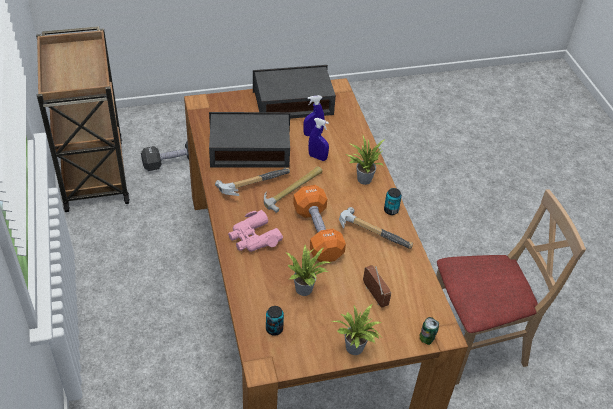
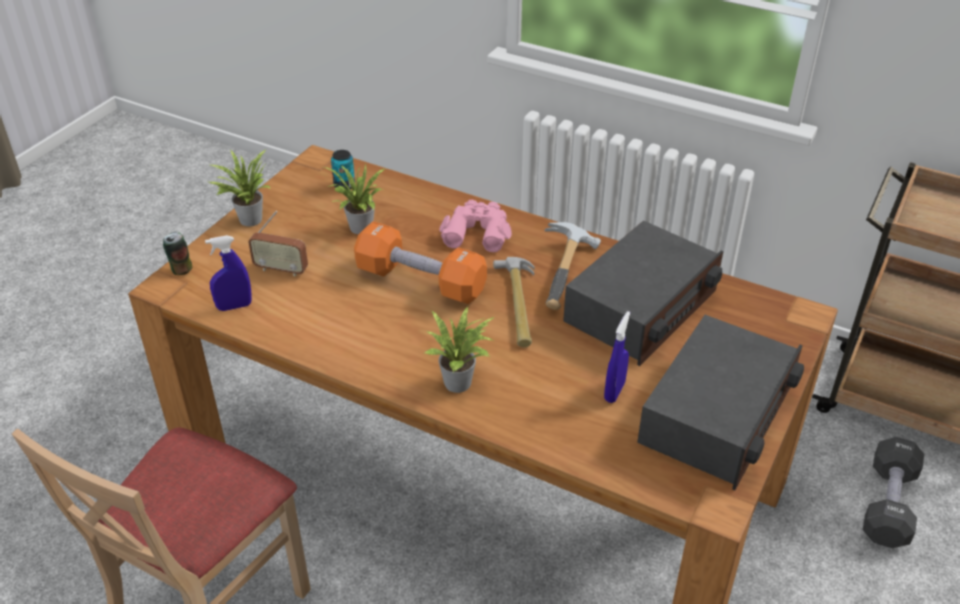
camera: 135 degrees right, 5 degrees down
blue spray bottle [308,118,329,161] -> blue spray bottle moved to [205,235,252,311]
hammer [339,207,413,249] -> none
can [384,188,402,215] -> none

